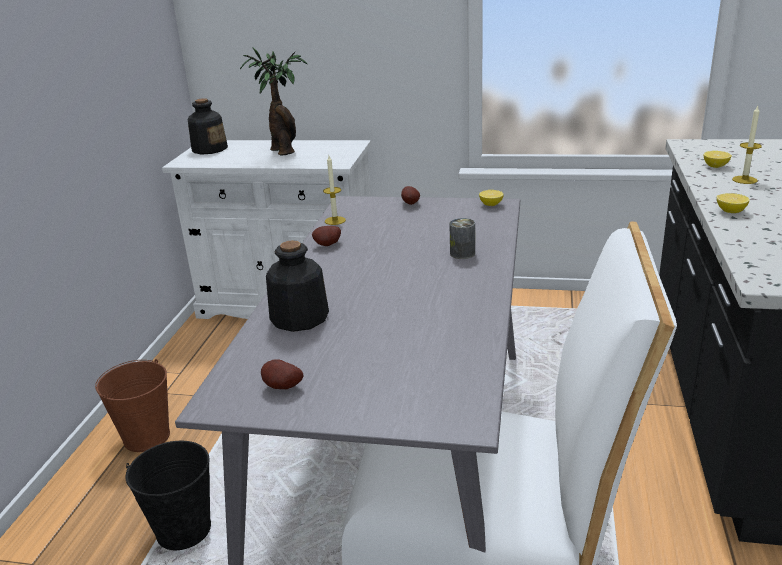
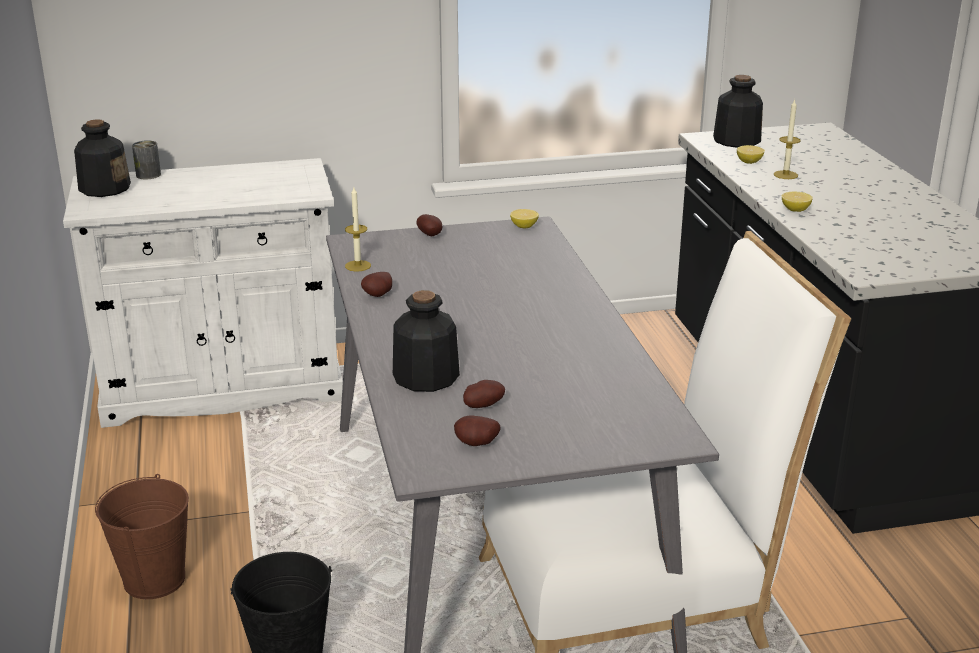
camera: 25 degrees left, 0 degrees up
potted plant [240,47,308,156] -> none
can [449,218,475,259] -> can moved to [132,140,161,179]
none -> potato [463,380,505,408]
none -> bottle [713,75,763,148]

